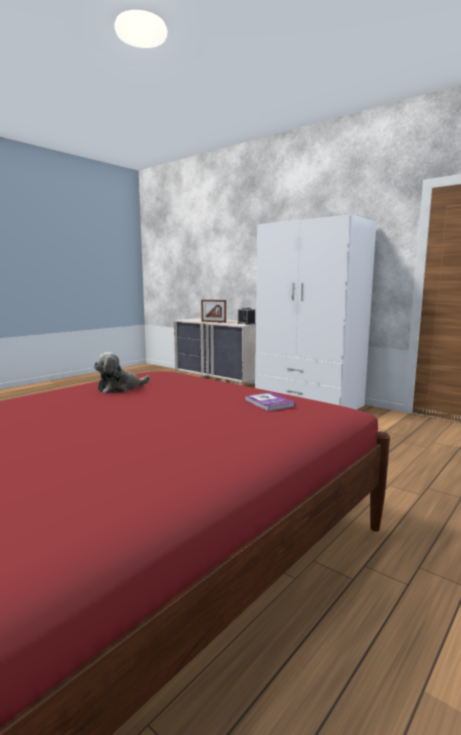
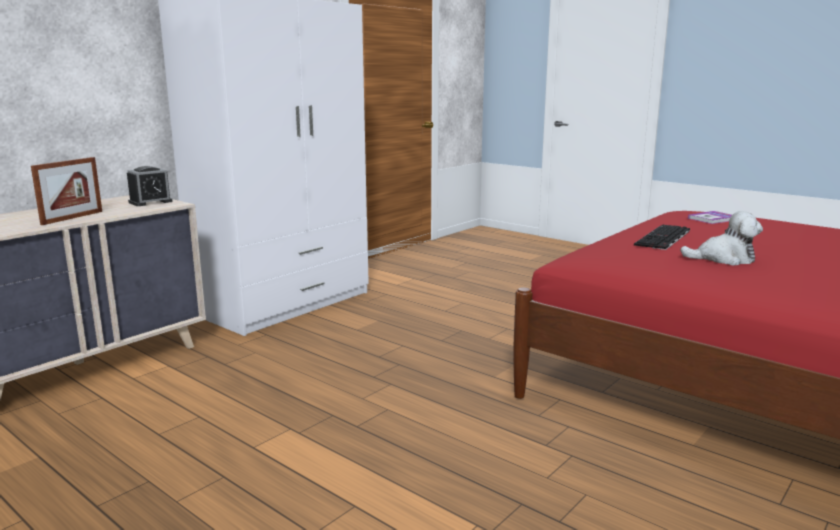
camera: 90 degrees left, 5 degrees up
plush toy [94,352,150,394] -> plush toy turned 45 degrees counterclockwise [680,211,763,266]
none -> keyboard [634,225,690,250]

